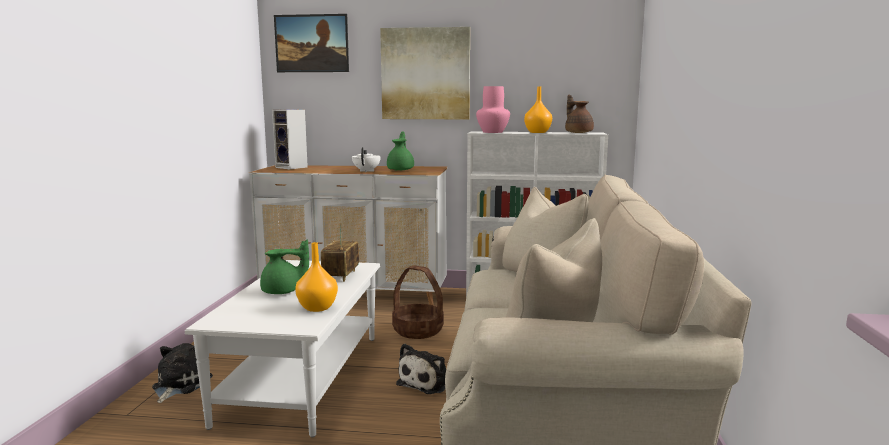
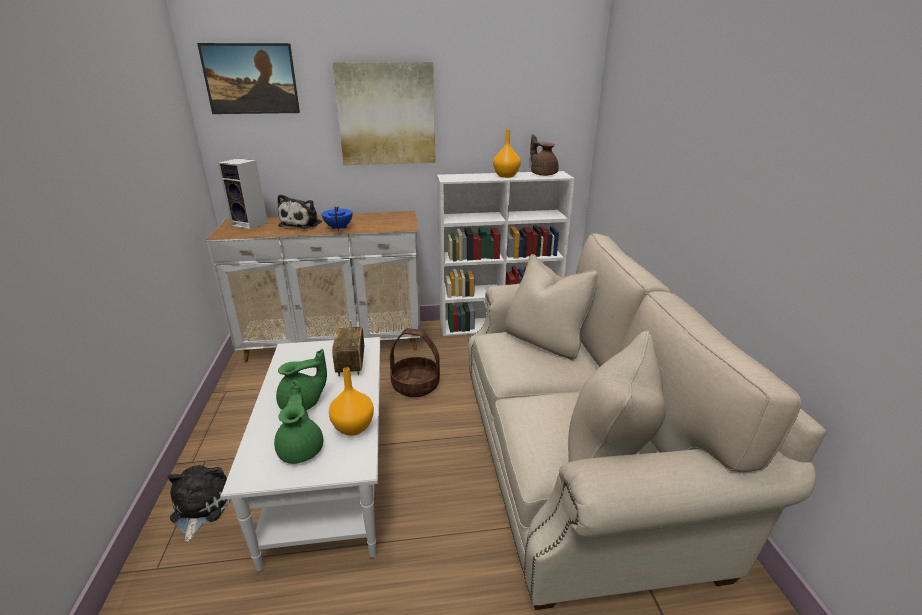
camera: 15 degrees left, 15 degrees up
white teapot [352,147,381,172] -> blue teapot [322,206,352,230]
green teapot [387,131,414,171] -> green teapot moved to [274,380,323,464]
plush toy [396,344,446,394] -> plush toy moved to [277,194,322,229]
pink vase [476,86,510,133] -> none

